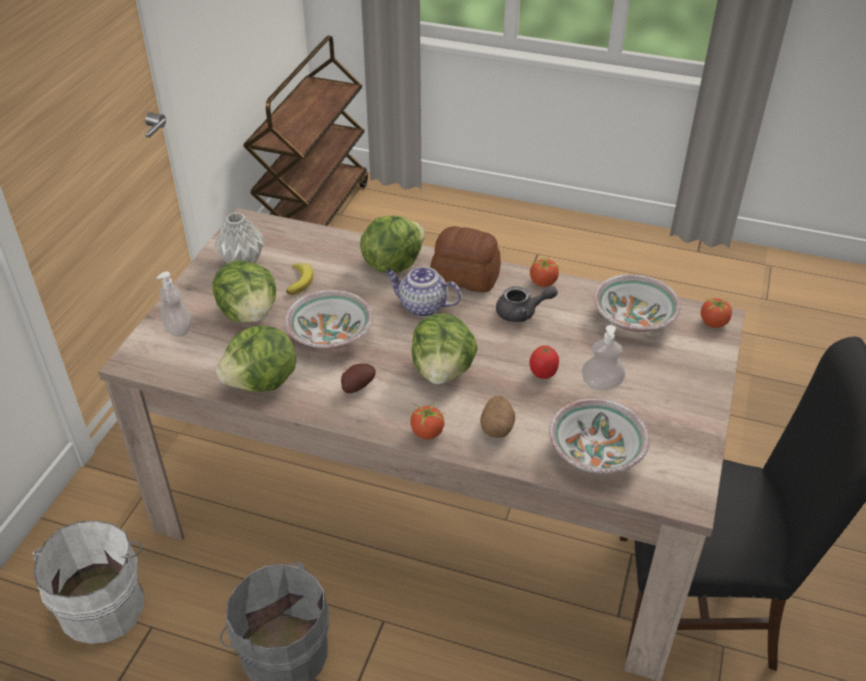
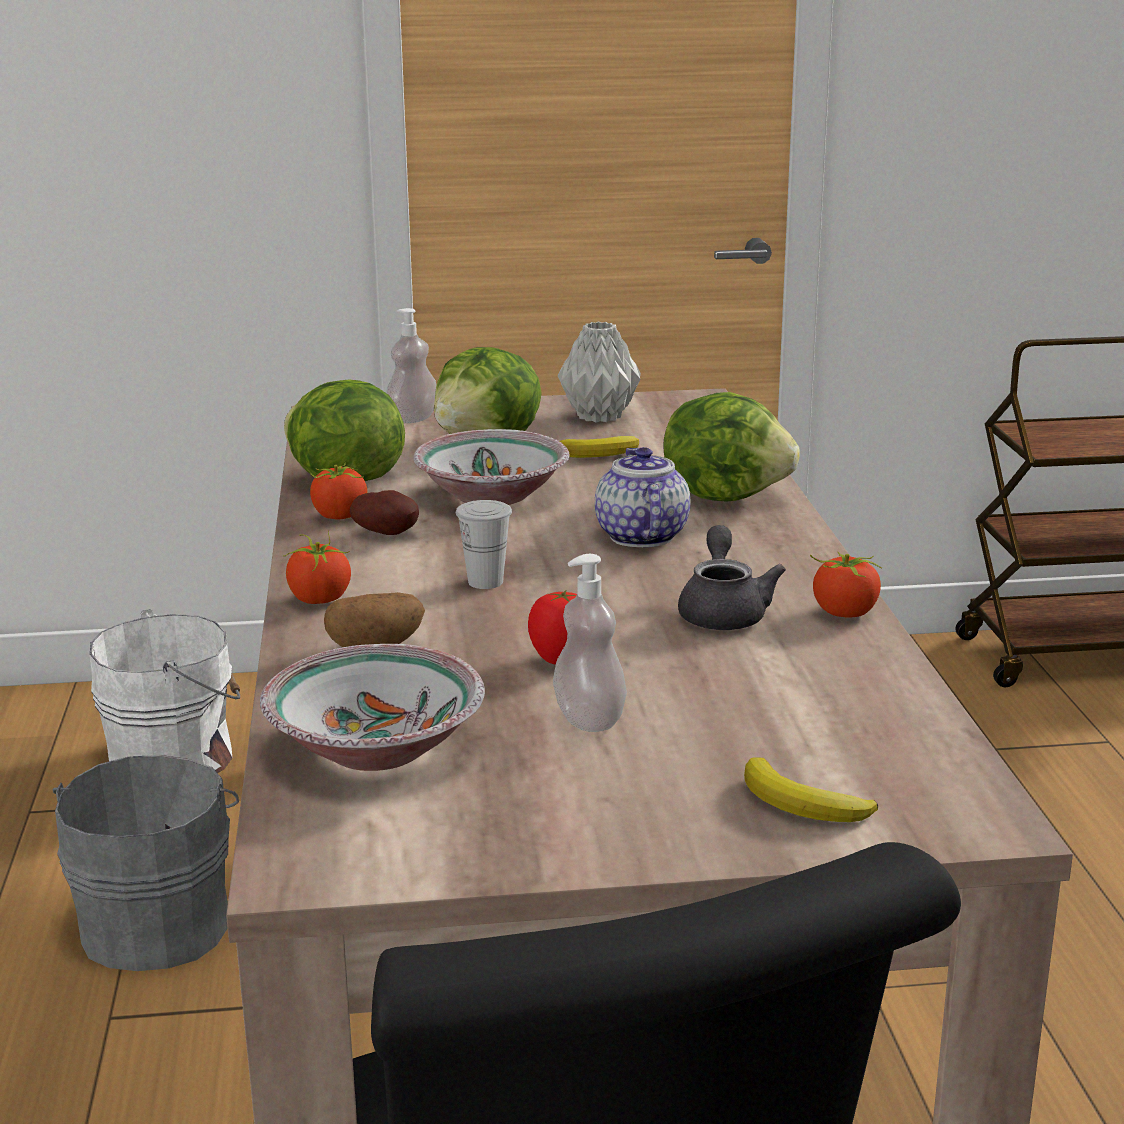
camera: 65 degrees right, 20 degrees down
lettuce [411,314,478,384] -> white cup [456,500,512,589]
bread [430,226,501,293] -> none
grey teapot [496,286,558,322] -> grey teapot turned 150 degrees counterclockwise [678,525,786,630]
bowl [594,274,681,332] -> none
tomato [701,297,736,328] -> tomato moved to [310,463,368,520]
none -> banana [744,757,878,822]

